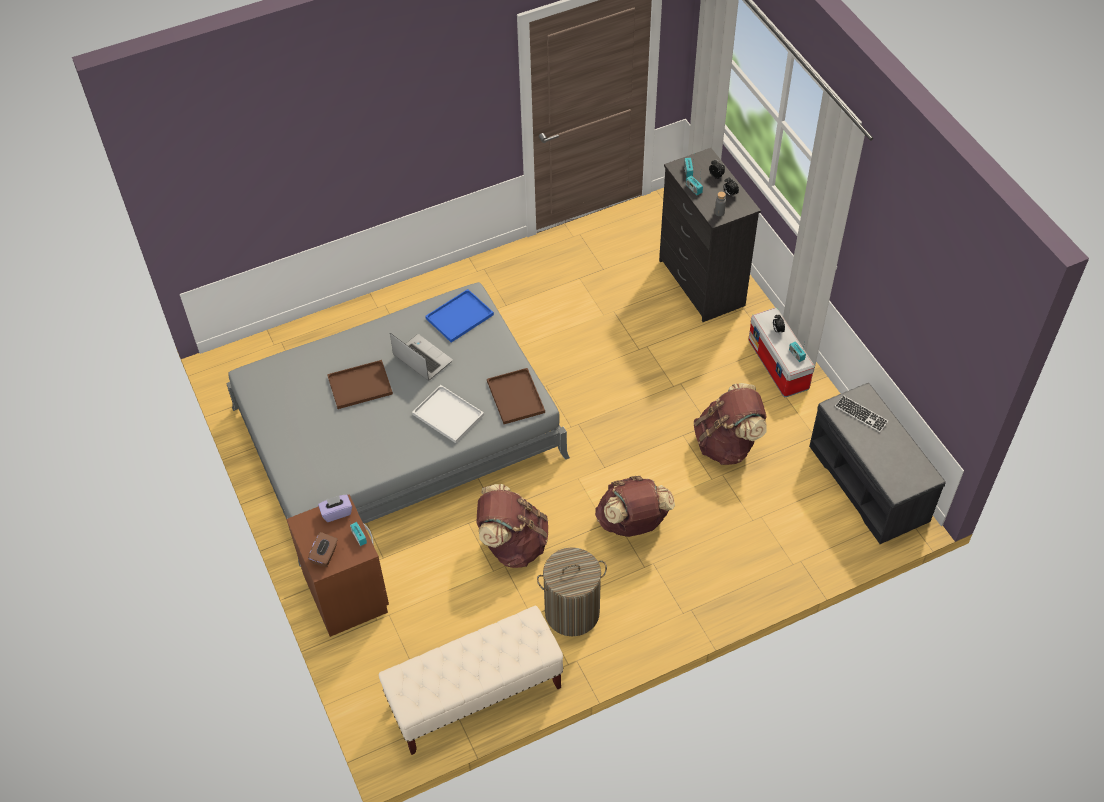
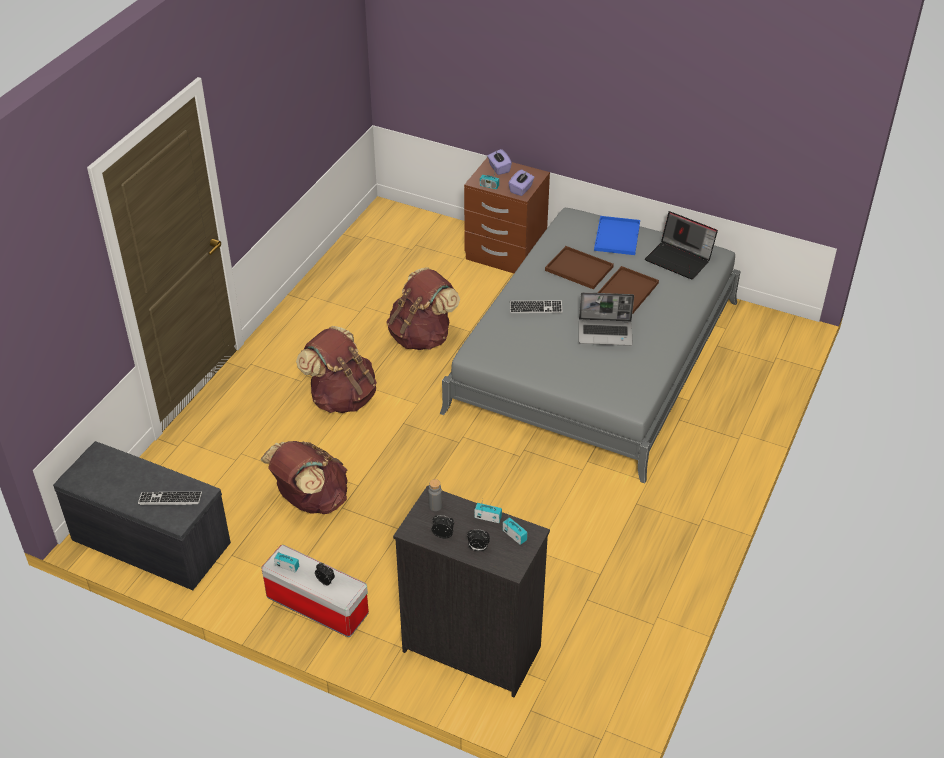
camera: 140 degrees right, 10 degrees down
brown tissue box [308,532,338,567] -> purple tissue box [487,149,512,175]
beige bench [379,606,563,755] -> none
white tray [412,385,484,443] -> keyboard [510,301,563,313]
blue tray [425,289,494,343] -> blue tray moved to [594,216,640,255]
brown tray [487,368,545,424] -> brown tray moved to [545,246,614,289]
laundry basket [537,547,607,637] -> none
none -> laptop [645,211,718,279]

